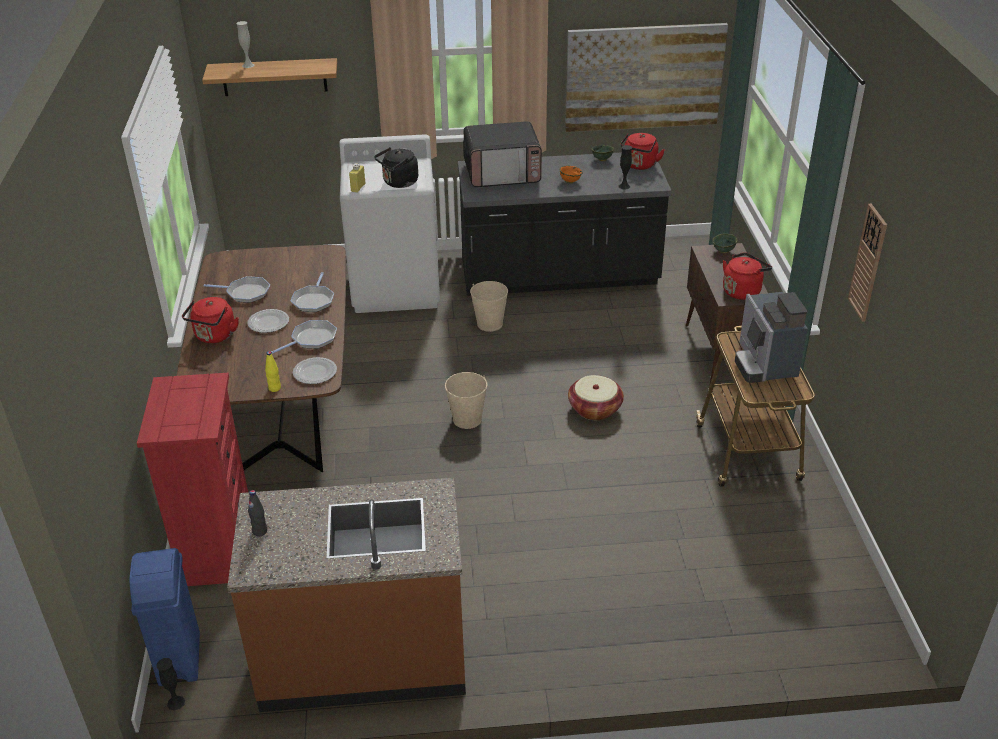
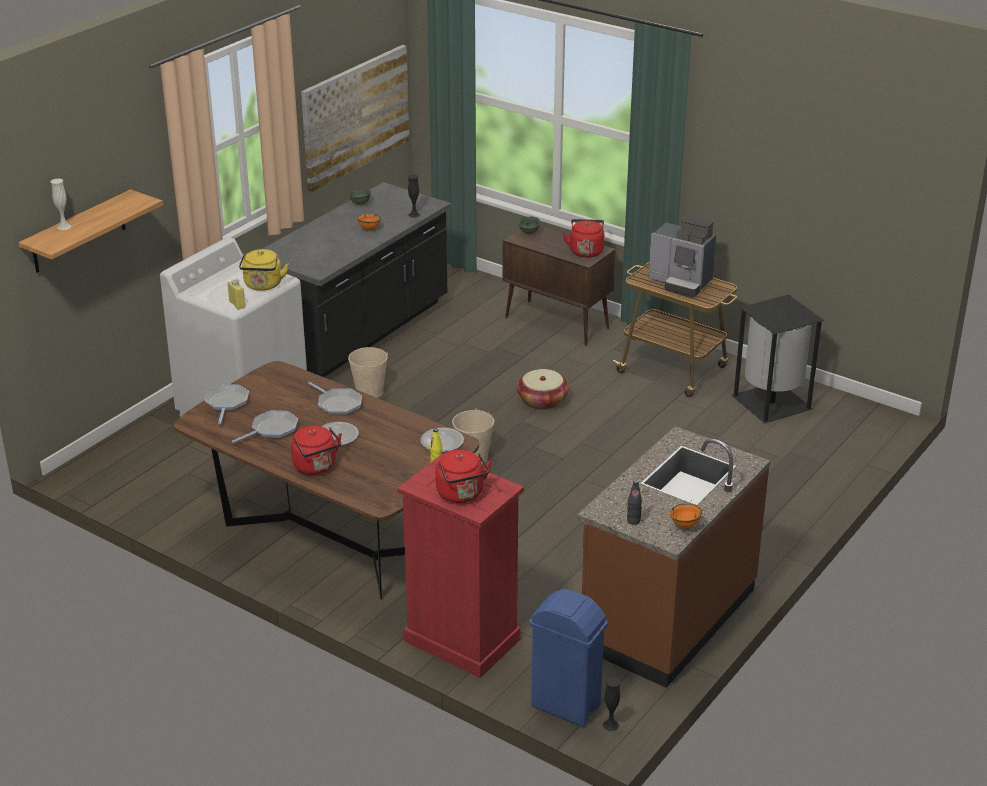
camera: 50 degrees left, 5 degrees down
frying pan [271,320,337,354] -> frying pan moved to [204,384,249,424]
black kettle [374,147,418,188] -> yellow kettle [239,249,289,291]
microwave [463,121,542,187] -> none
red kettle [620,133,665,170] -> red kettle moved to [436,450,492,503]
wall clock [848,204,887,322] -> none
none -> orange bowl [670,503,702,529]
none -> black trash can [732,294,824,423]

